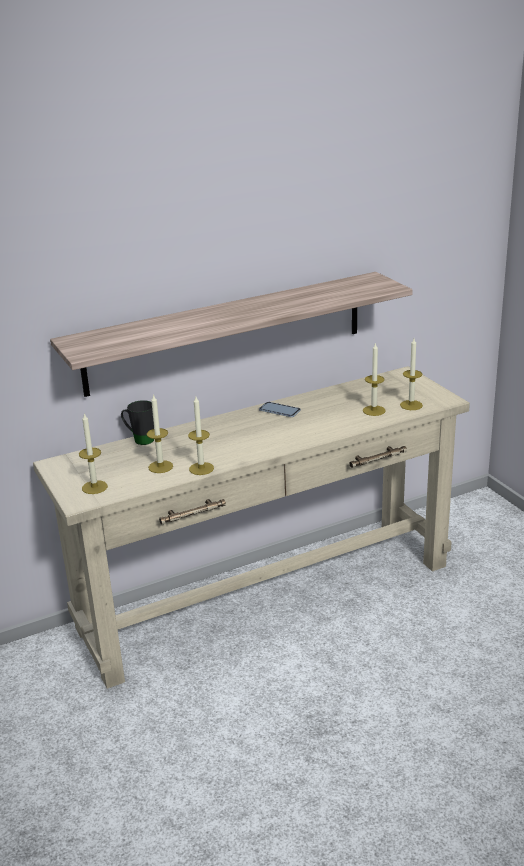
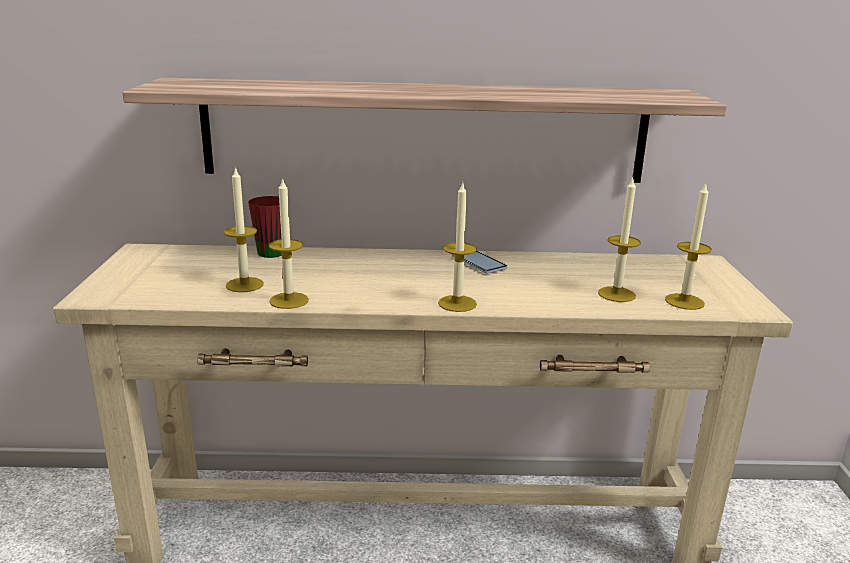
camera: 25 degrees right, 5 degrees down
candle [79,413,108,494] -> candle moved to [438,183,477,312]
black mug [121,400,154,445] -> red mug [248,196,282,258]

